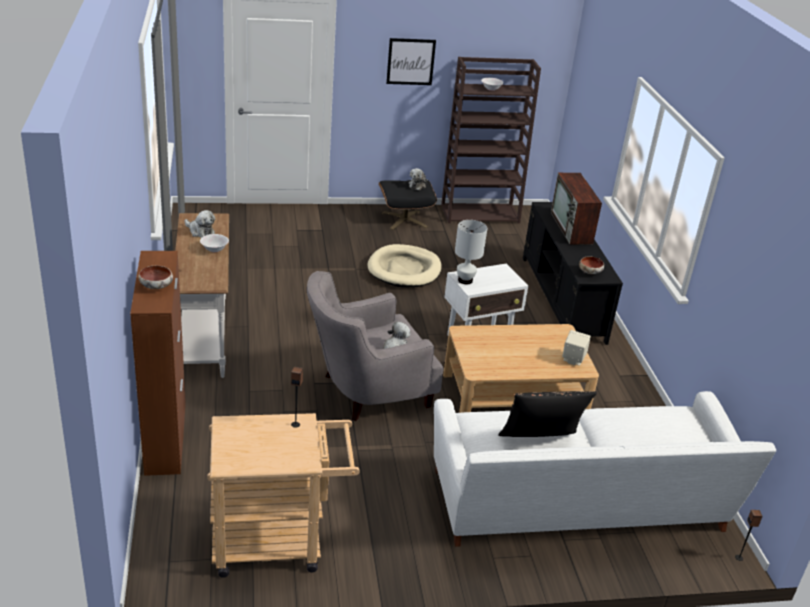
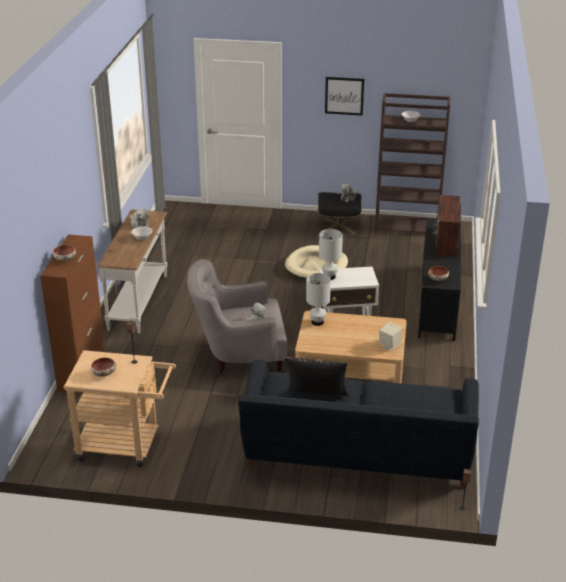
camera: 20 degrees right, 0 degrees up
white sofa [434,391,776,547] -> black sofa [238,360,479,489]
none -> bowl [91,358,116,377]
none -> white table lamp [306,273,331,326]

